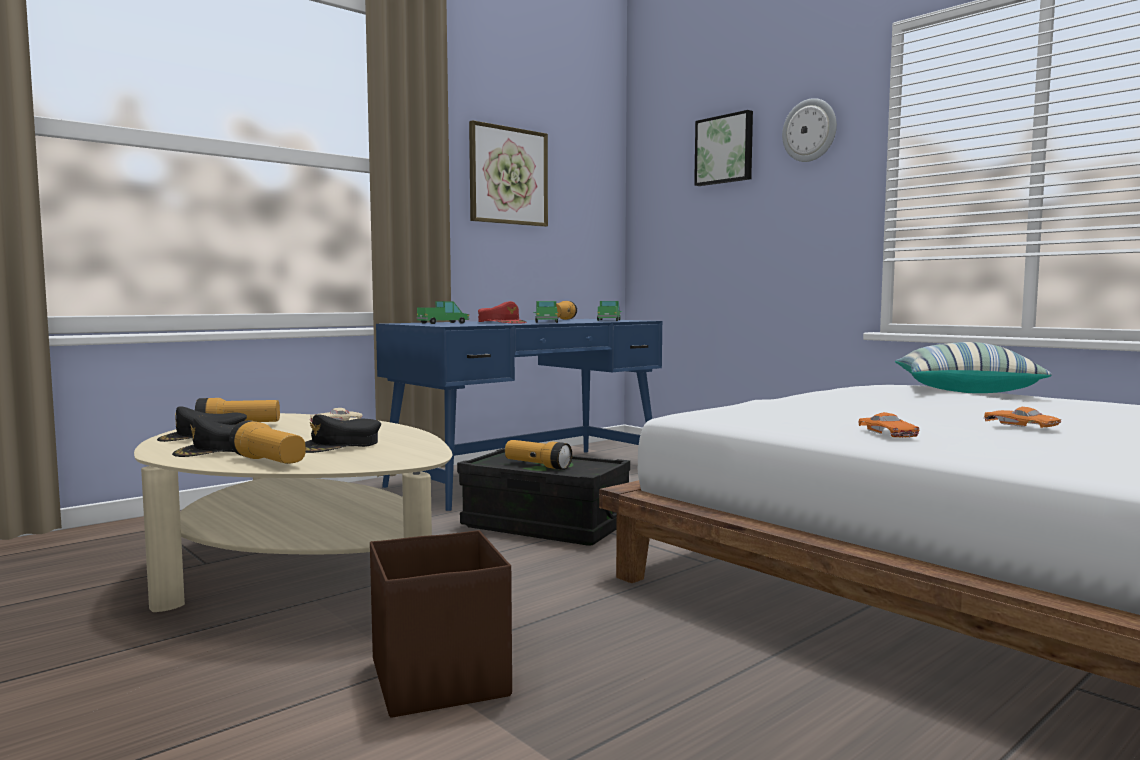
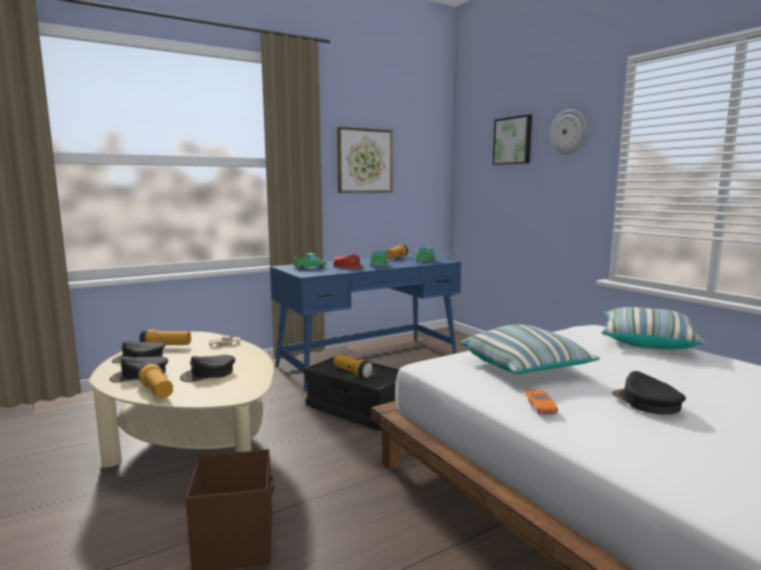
camera: 10 degrees right, 5 degrees up
orange toy car [983,407,1061,428] -> black cap [612,371,686,415]
none -> pillow [460,325,600,374]

